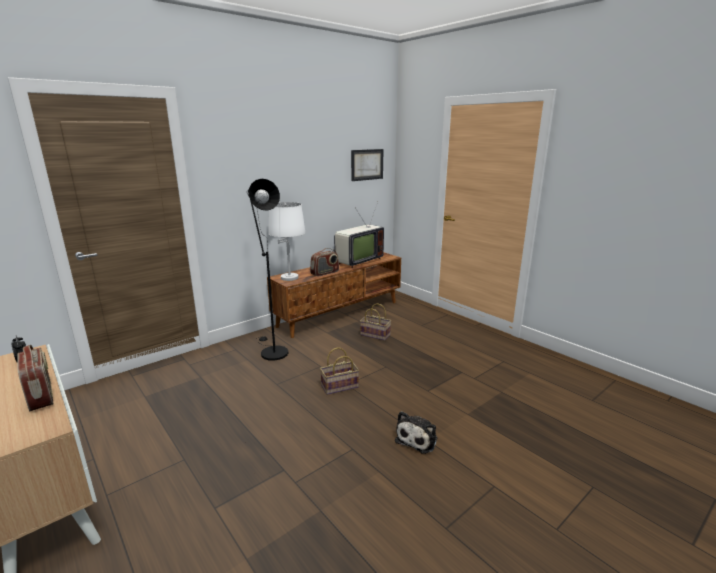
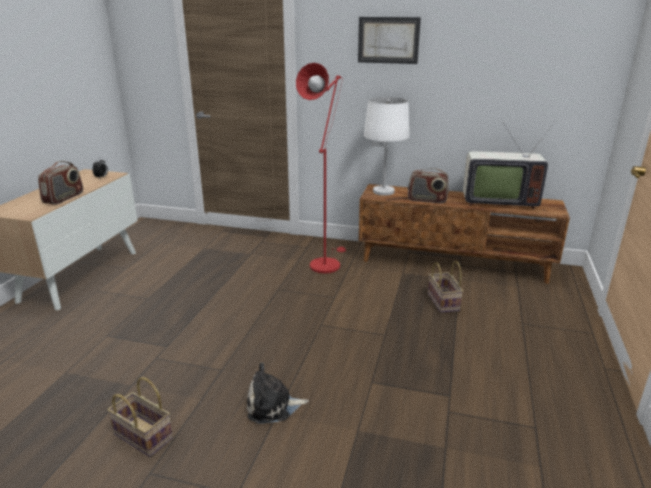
camera: 55 degrees right, 5 degrees up
black floor lamp [247,179,288,361] -> red floor lamp [296,63,346,274]
basket [320,347,359,395] -> basket moved to [107,377,173,457]
picture [351,149,384,181] -> picture moved to [358,17,421,64]

